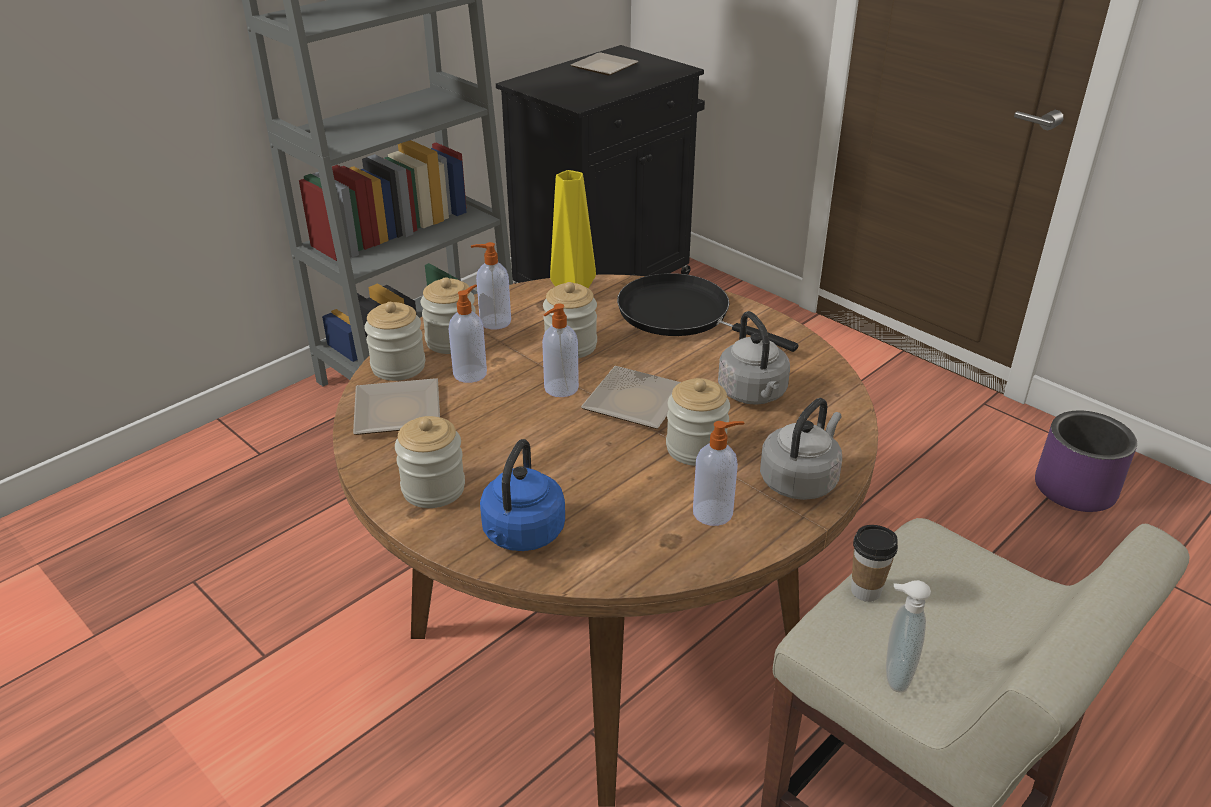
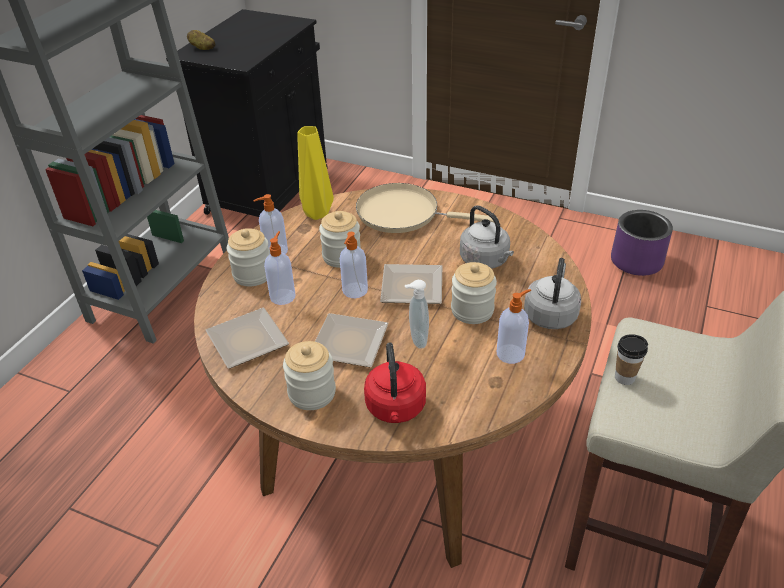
camera: 20 degrees left, 5 degrees up
jar [364,302,425,381] -> none
blue kettle [480,439,565,551] -> red kettle [364,342,426,423]
plate [571,52,639,75] -> plate moved to [315,313,389,367]
black frying pan [617,273,799,352] -> beige frying pan [356,183,494,233]
soap dispenser [886,580,931,693] -> soap dispenser moved to [405,280,429,349]
none -> potato [187,30,215,50]

